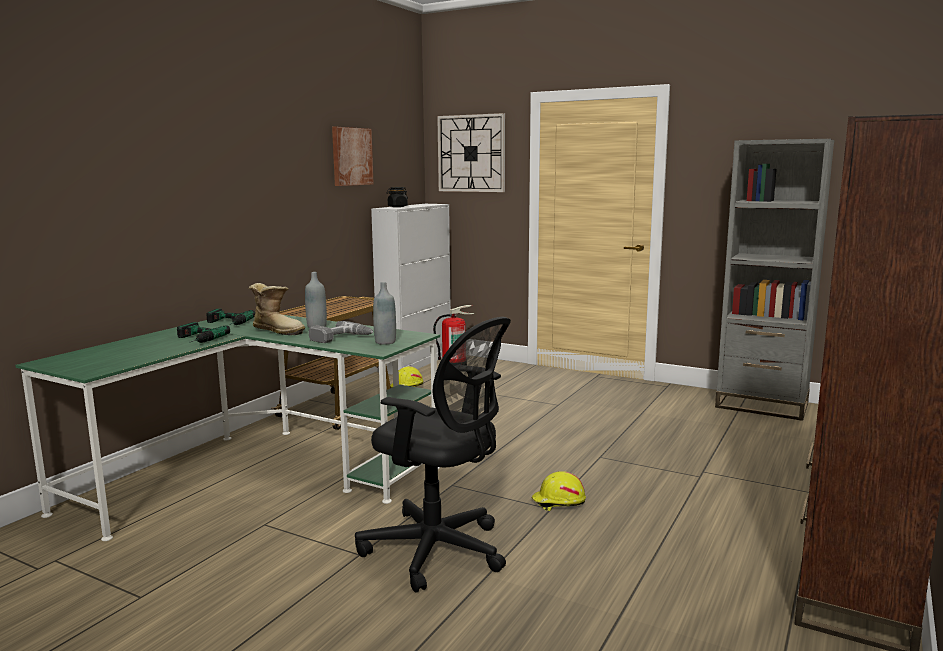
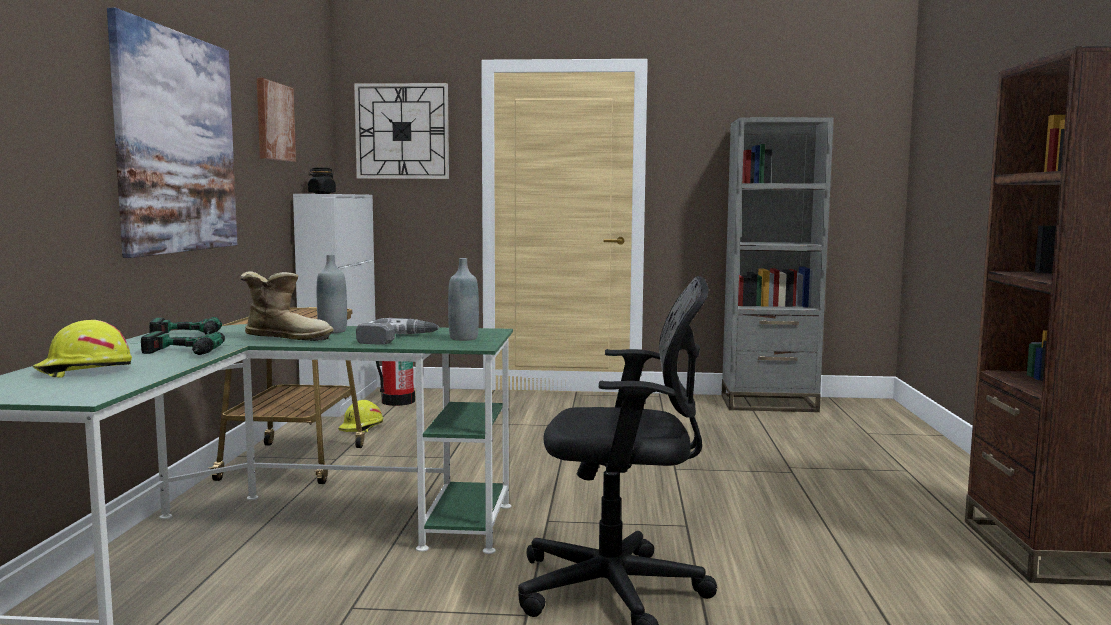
camera: 25 degrees left, 5 degrees down
yellow hard hat [532,471,586,511] -> yellow hard hat moved to [32,320,132,378]
none -> picture [107,8,237,258]

